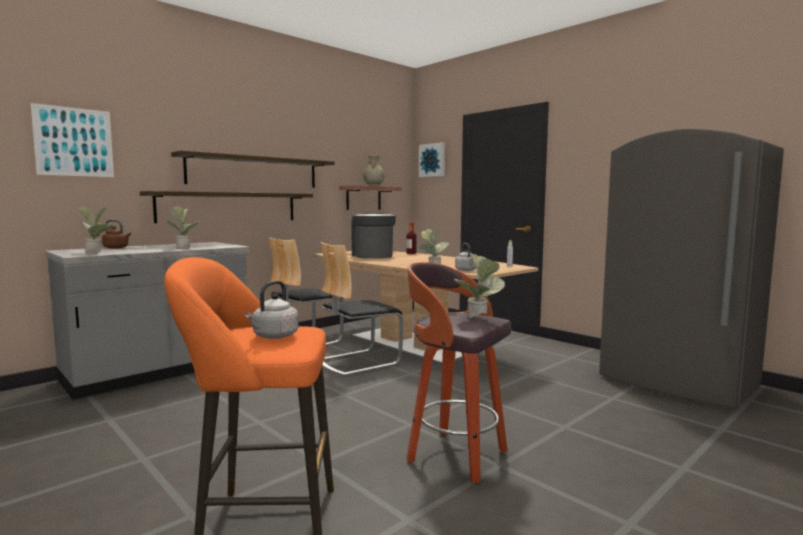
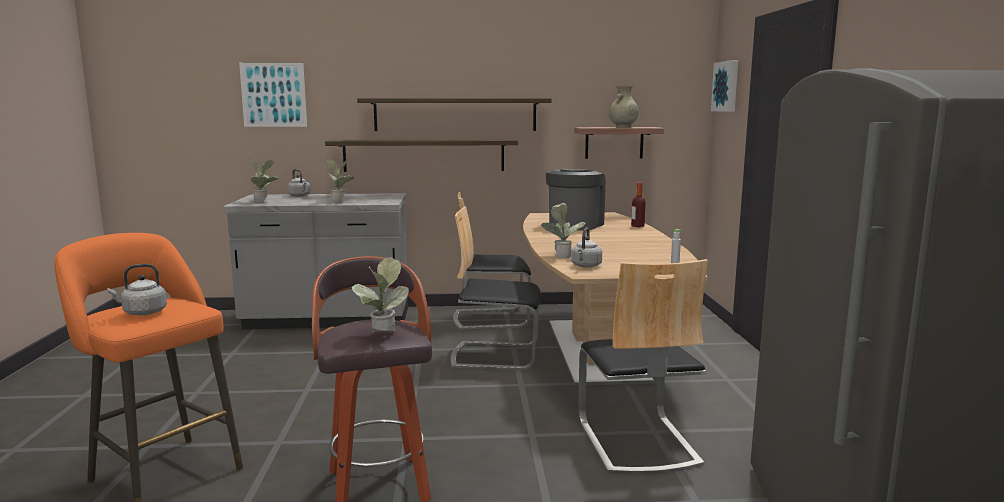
camera: 40 degrees right, 5 degrees up
brown kettle [102,220,131,249] -> grey kettle [288,169,310,197]
none -> chair [578,259,708,474]

